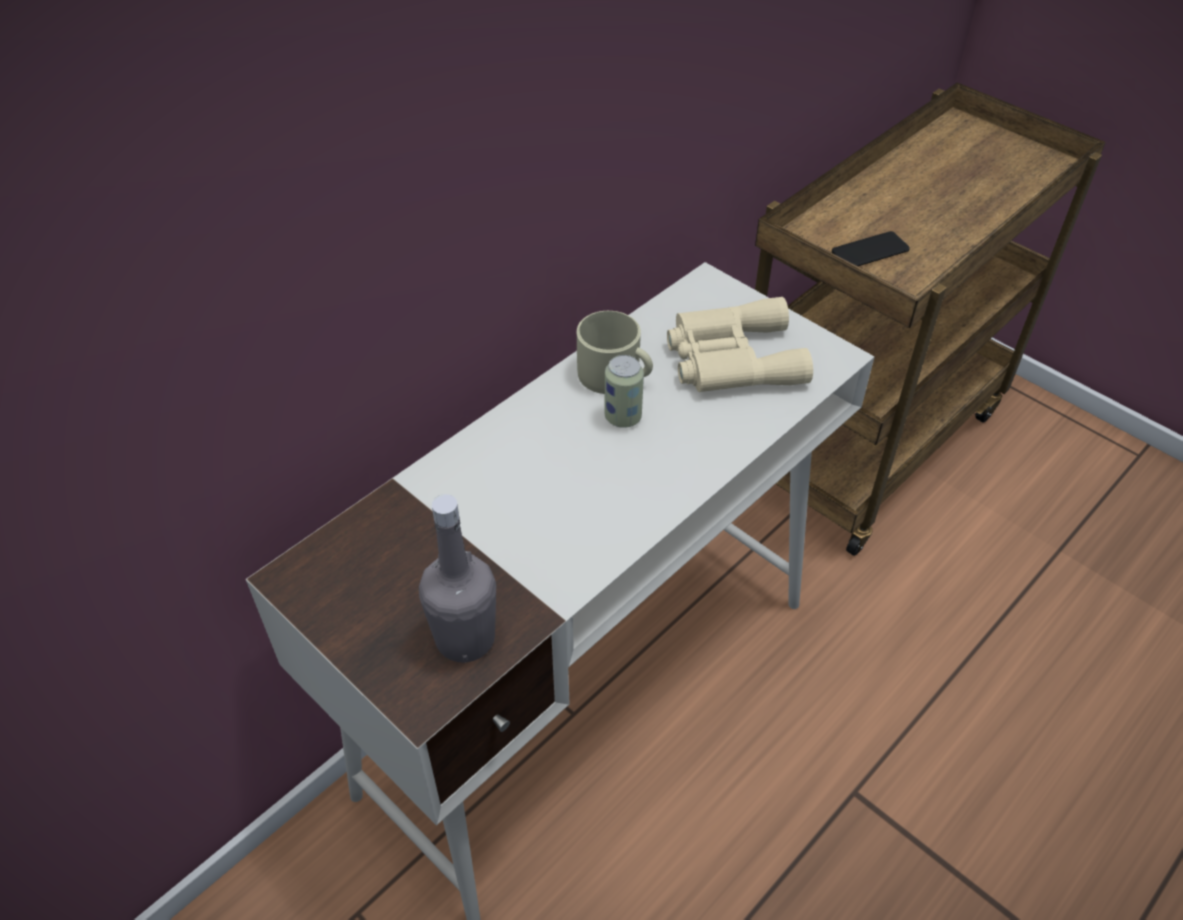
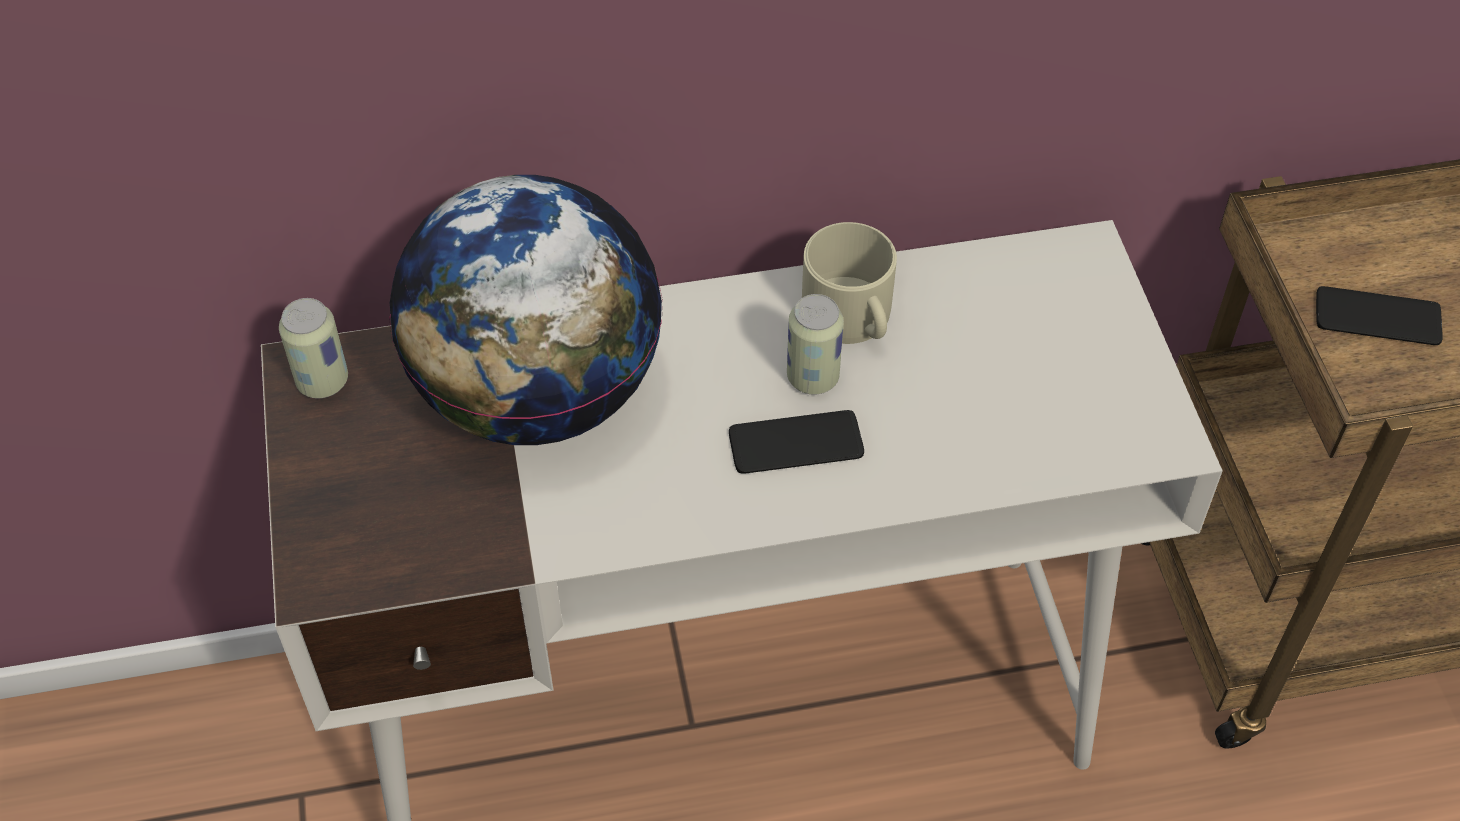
camera: 35 degrees right, 5 degrees up
grey bottle [419,494,496,663] -> none
beige binoculars [667,297,813,392] -> none
none -> can [279,298,348,399]
none -> globe [389,175,663,445]
none -> phone [729,410,864,474]

